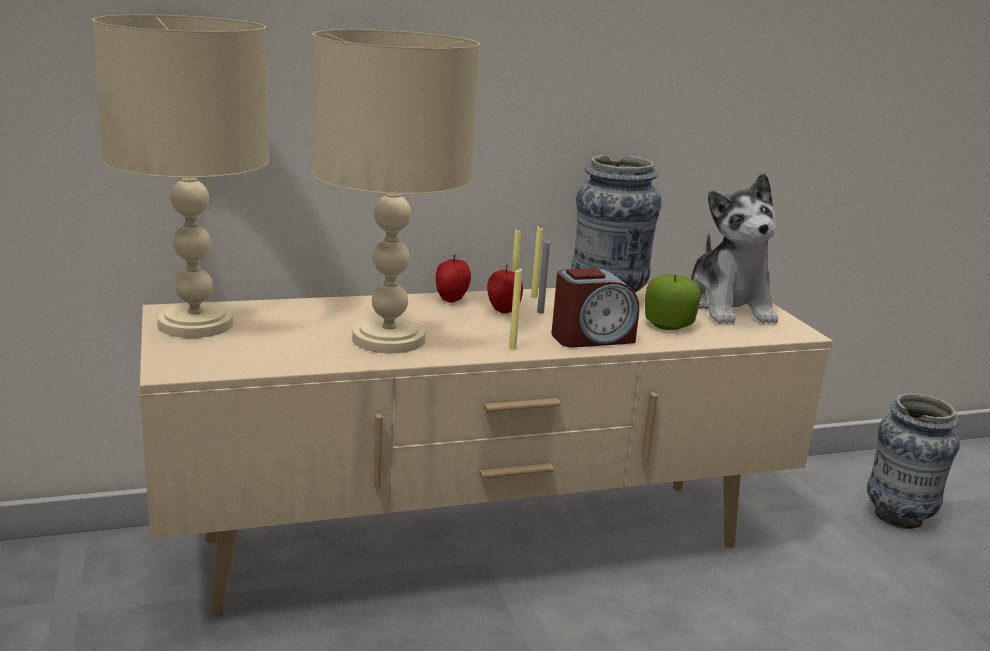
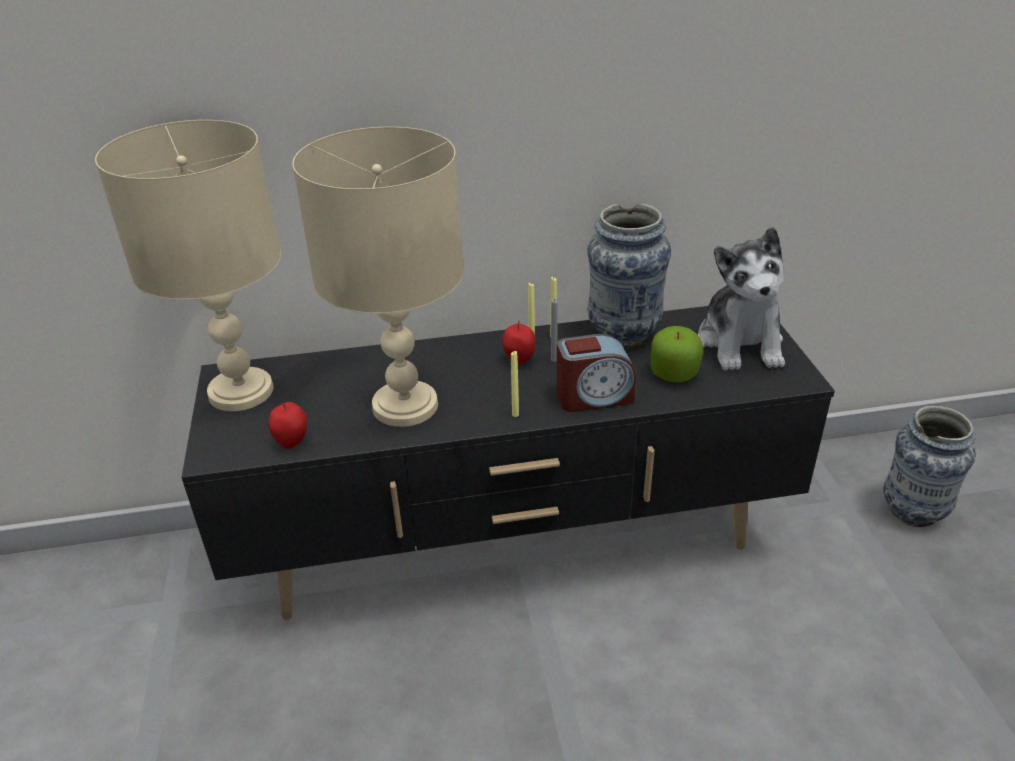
camera: 10 degrees right, 15 degrees up
beige tv stand [140,284,833,617] -> black tv stand [181,306,835,620]
apple [436,255,471,303] -> apple moved to [269,402,307,449]

